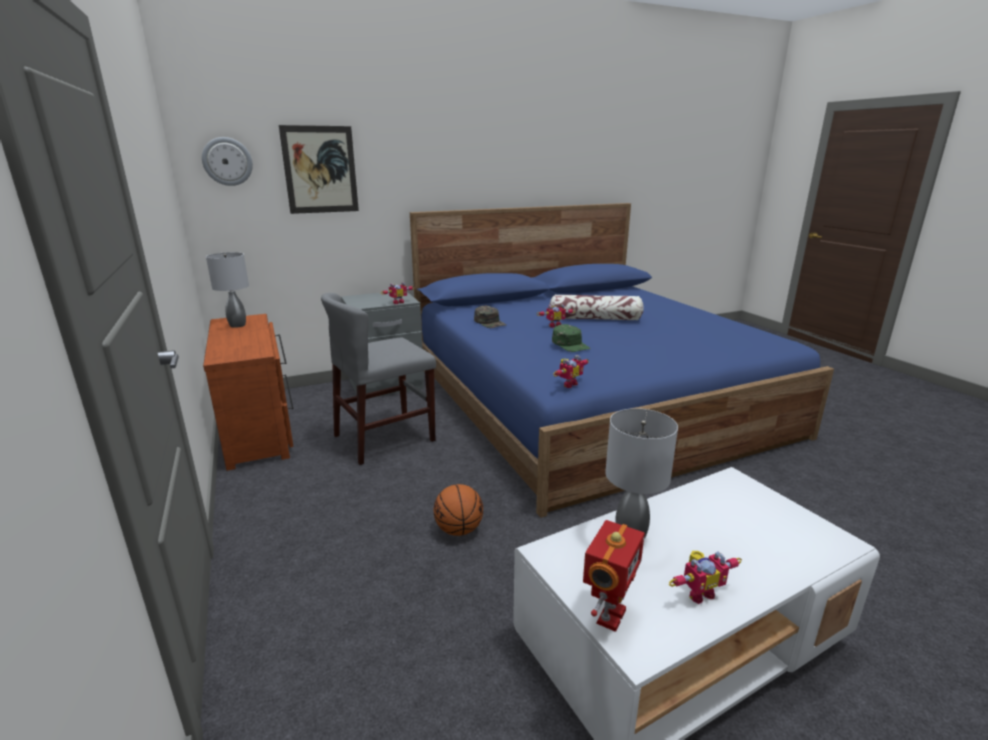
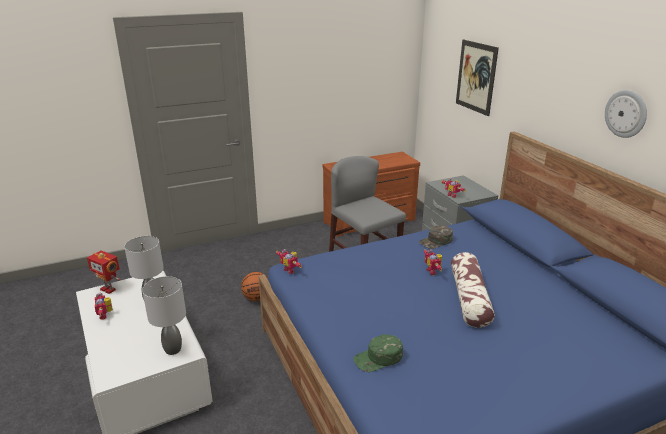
camera: 90 degrees right, 5 degrees up
wall clock [202,137,253,186] -> wall clock moved to [605,90,647,138]
grey table lamp [206,252,249,328] -> grey table lamp moved to [142,276,186,355]
green cap [552,324,591,352] -> green cap moved to [353,334,403,372]

